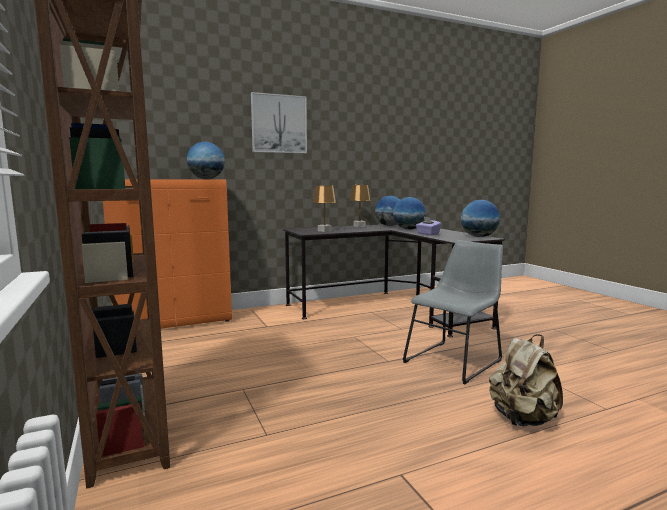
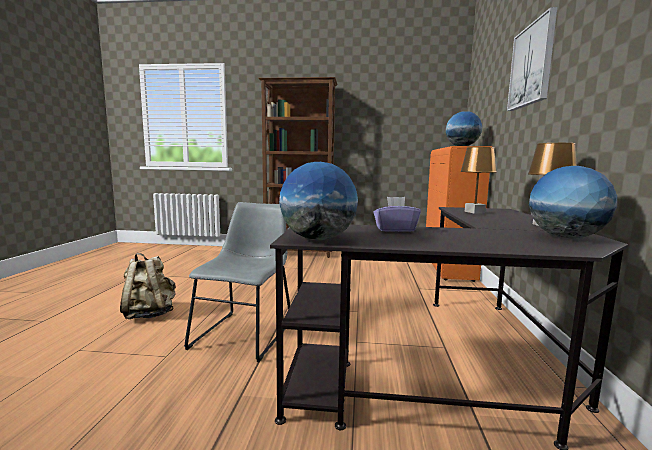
camera: 120 degrees right, 0 degrees up
globe [393,197,426,230] -> none
grey chair [403,240,503,384] -> grey chair turned 150 degrees counterclockwise [184,202,290,362]

